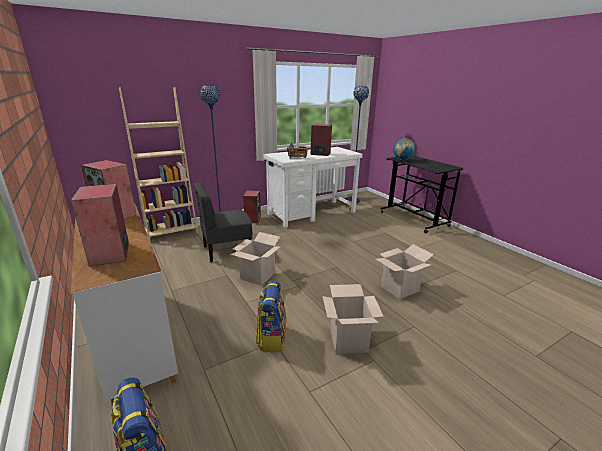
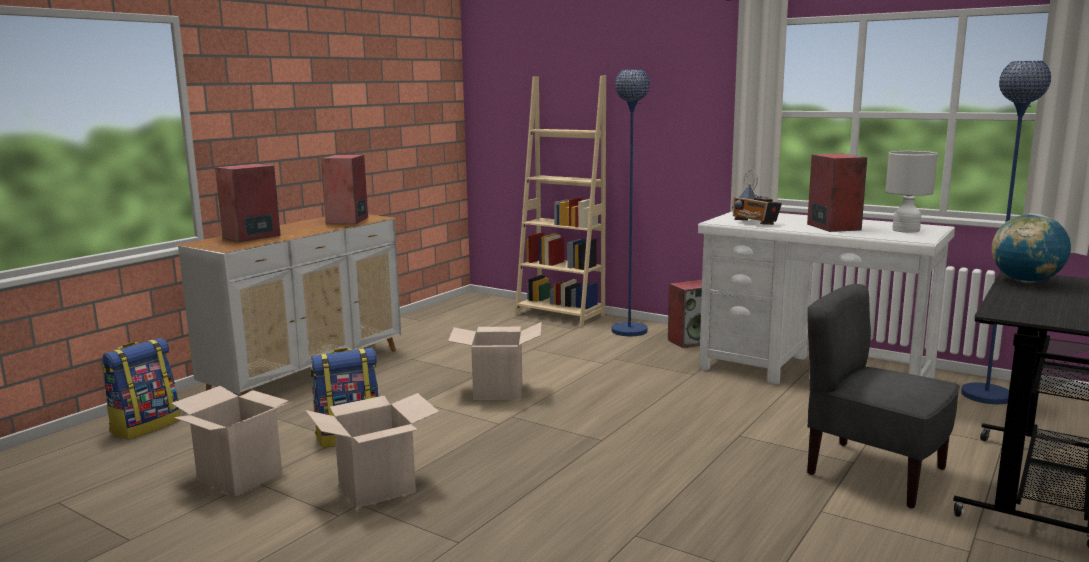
camera: 65 degrees right, 10 degrees down
grey chair [194,182,252,262] -> grey chair moved to [807,284,960,509]
cardboard box [376,244,434,299] -> cardboard box moved to [171,386,293,496]
none -> grey table lamp [885,151,938,233]

